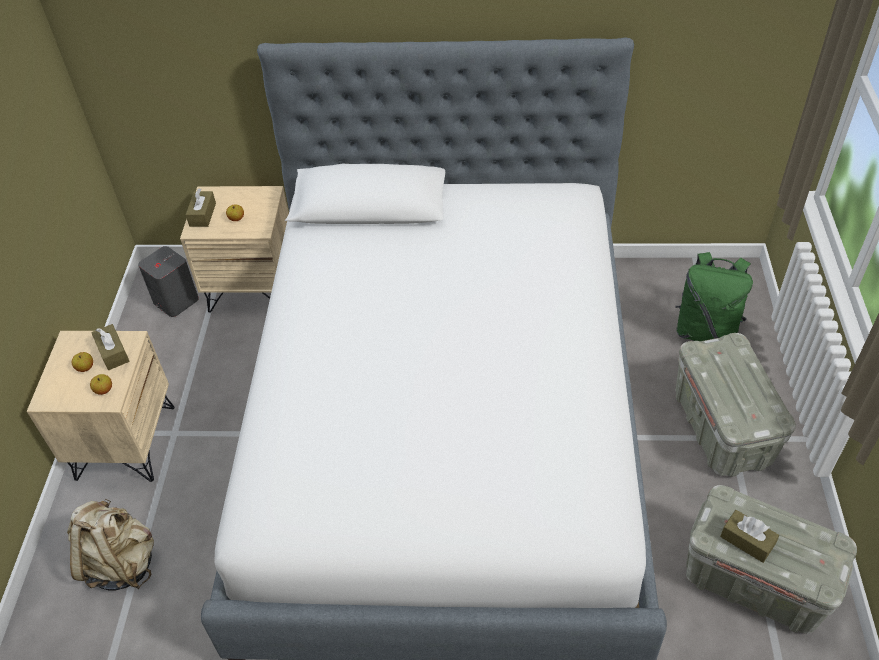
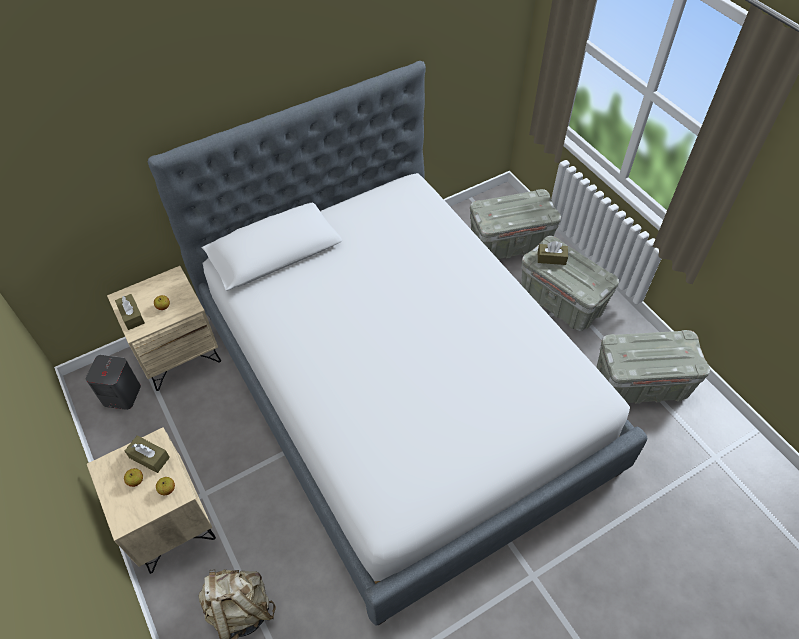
camera: 35 degrees left, 5 degrees up
green backpack [675,252,753,341] -> grey storage box [470,189,561,259]
brown tissue box [720,510,779,563] -> brown tissue box moved to [538,241,568,265]

